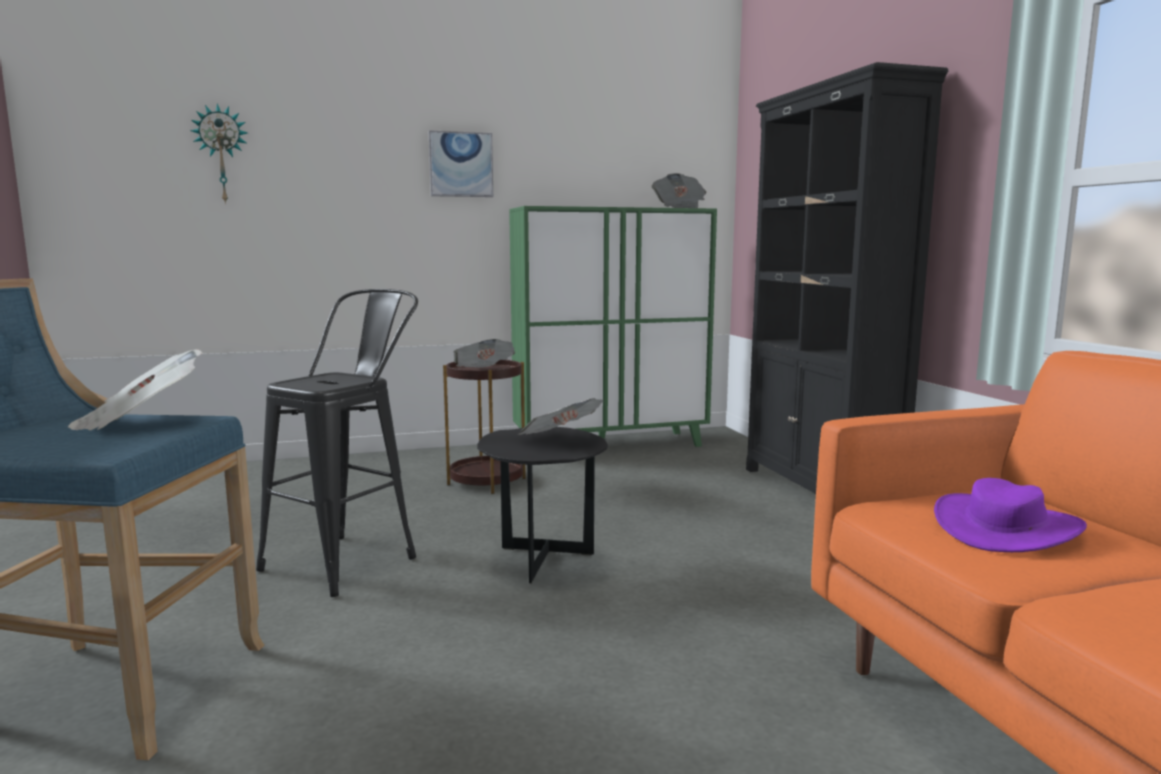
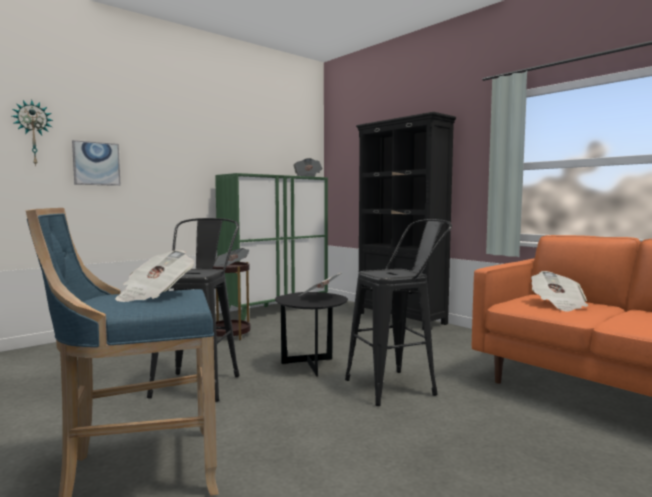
camera: 25 degrees left, 5 degrees down
picture [429,130,493,197] -> picture moved to [72,140,121,186]
purple hat [934,478,1087,552] -> newspaper [531,271,588,311]
none -> black stool [345,219,452,406]

